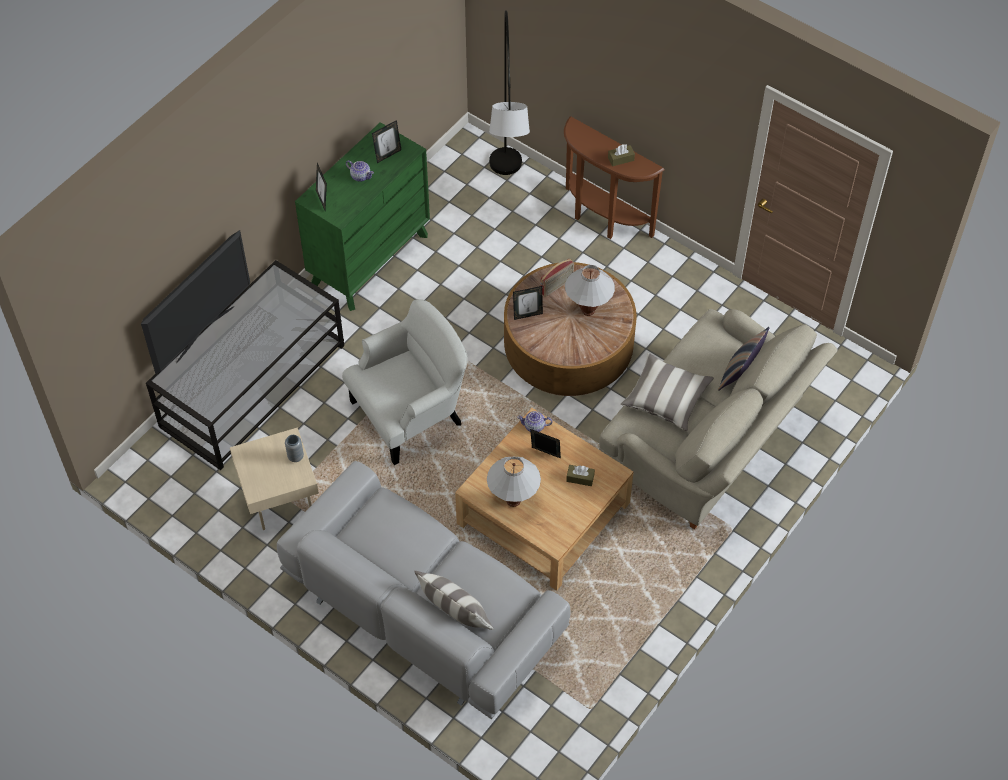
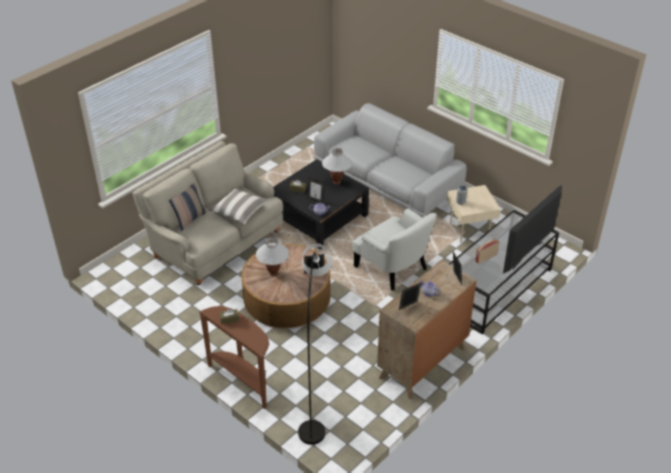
camera: 175 degrees left, 15 degrees down
green dresser [295,122,430,311] -> brown dresser [377,260,477,399]
white armchair [342,299,468,465] -> white armchair turned 105 degrees counterclockwise [352,208,437,291]
pillow [414,571,494,630] -> none
beige coffee table [455,408,633,591] -> black coffee table [273,159,369,250]
radio [540,259,574,297] -> radio moved to [475,239,499,264]

